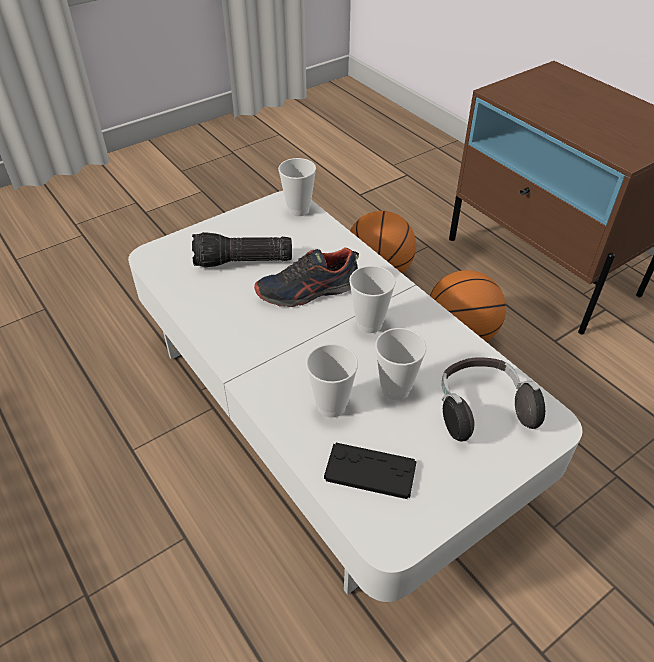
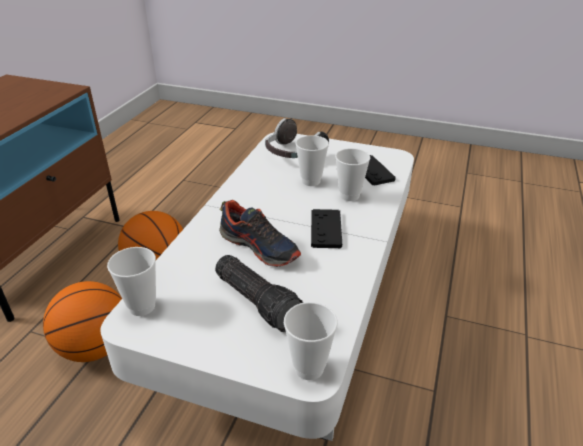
camera: 125 degrees left, 10 degrees down
cup [349,266,396,333] -> cup moved to [284,302,338,380]
none -> black game controller [311,209,342,248]

